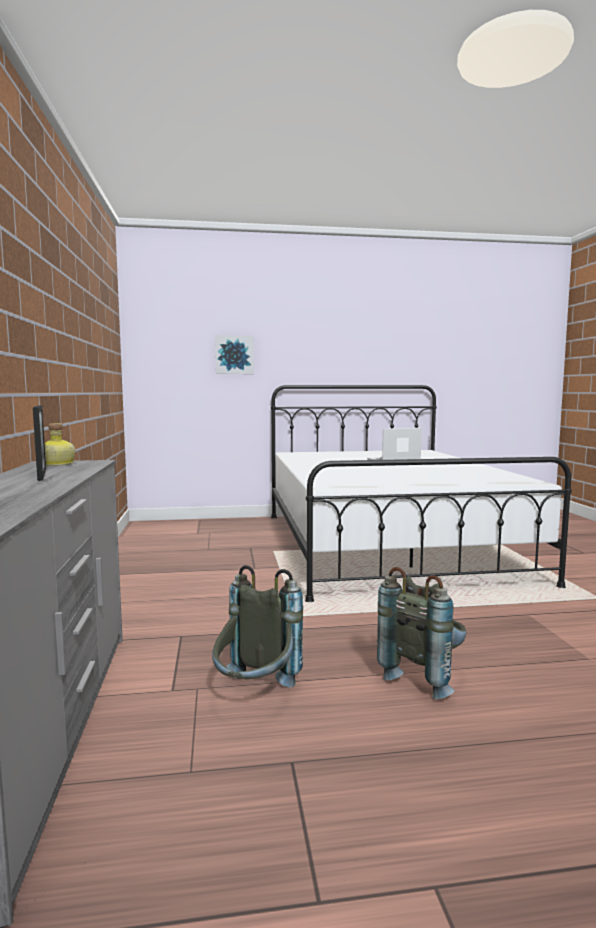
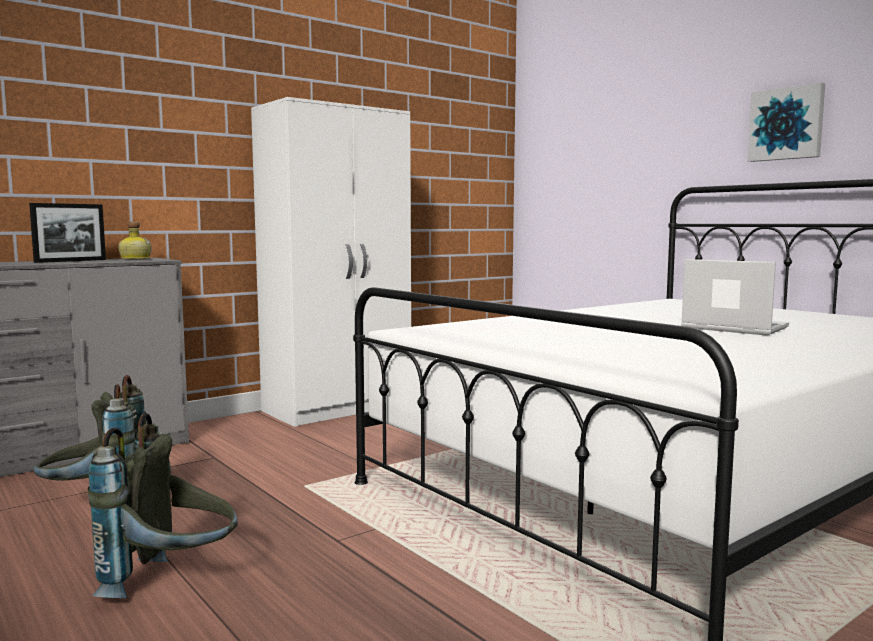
camera: 60 degrees right, 0 degrees up
picture [215,335,254,374] -> picture moved to [748,82,825,162]
none -> white wardrobe [251,97,411,427]

